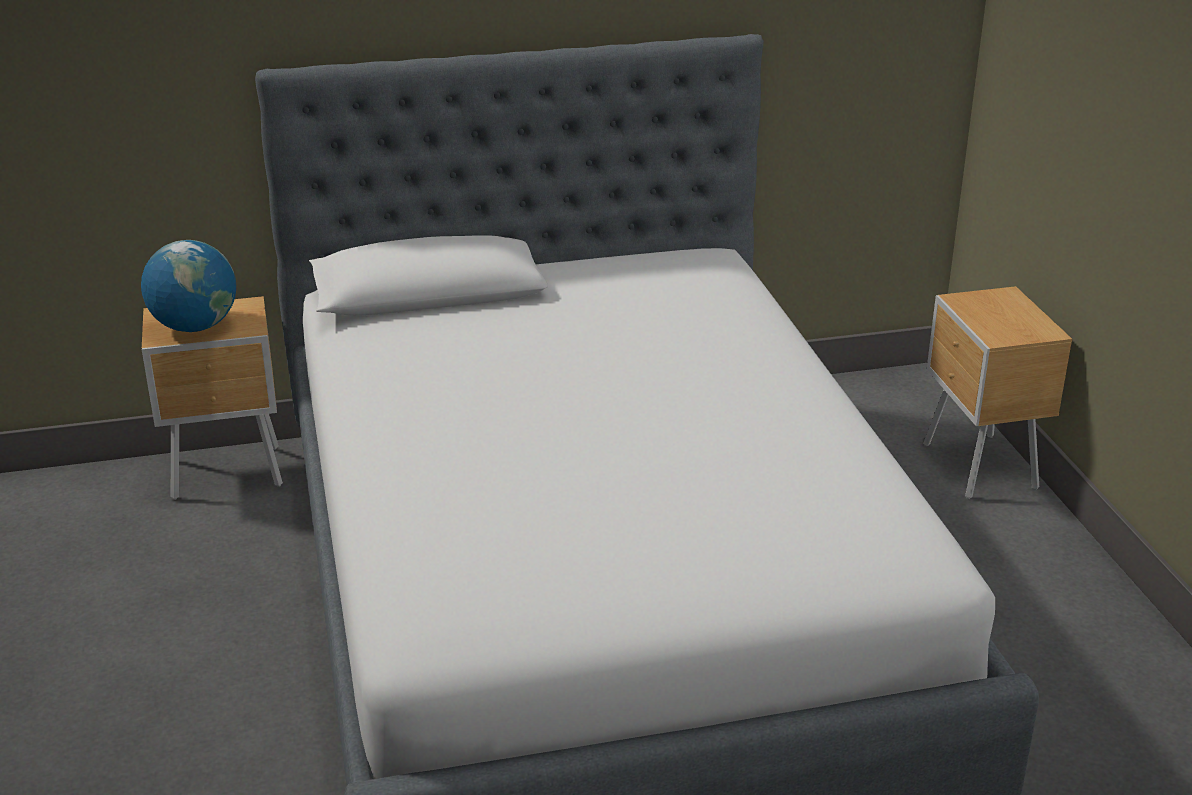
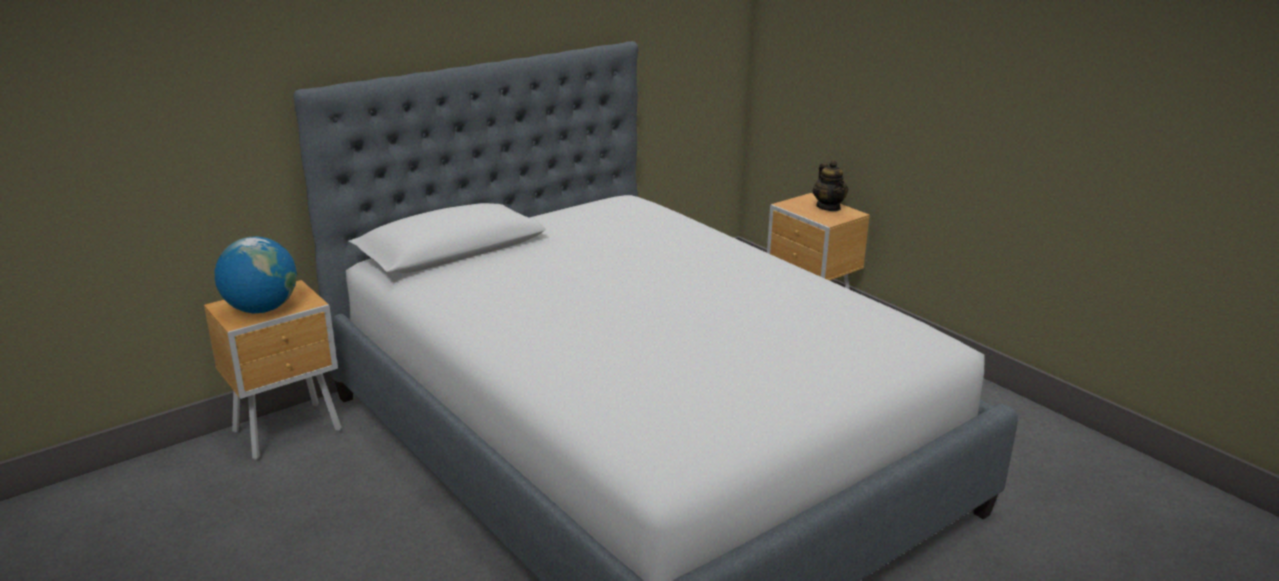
camera: 25 degrees left, 5 degrees down
none -> teapot [813,160,848,211]

